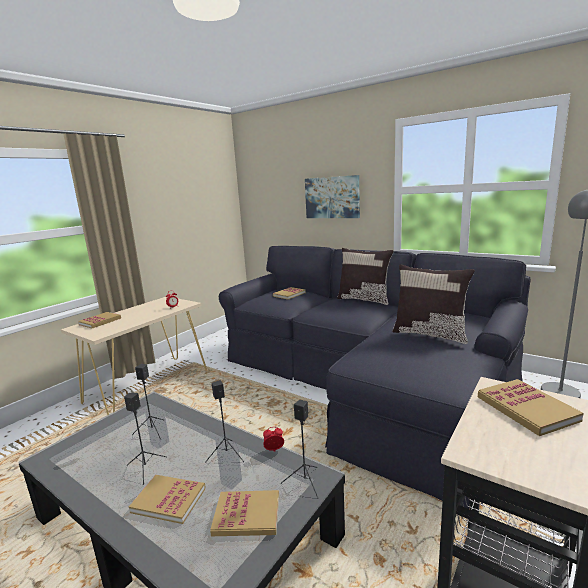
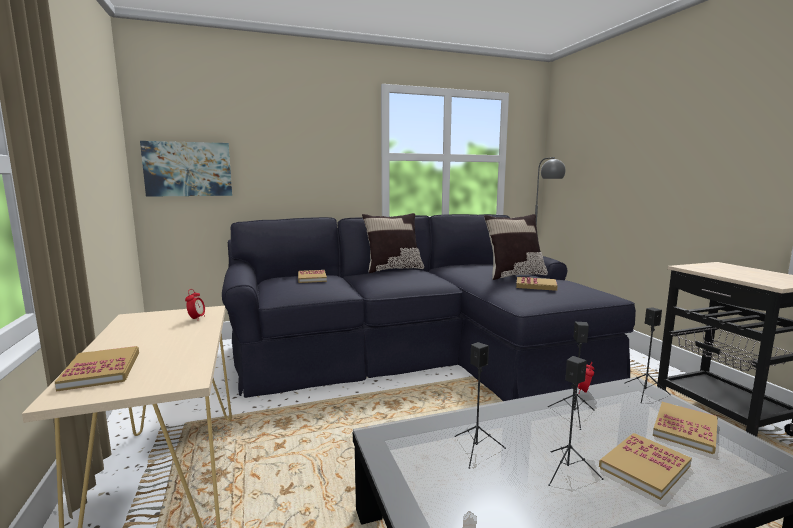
camera: 55 degrees left, 5 degrees down
picture [305,175,360,218] -> picture moved to [140,141,232,197]
book [478,379,584,436] -> book moved to [516,277,557,291]

